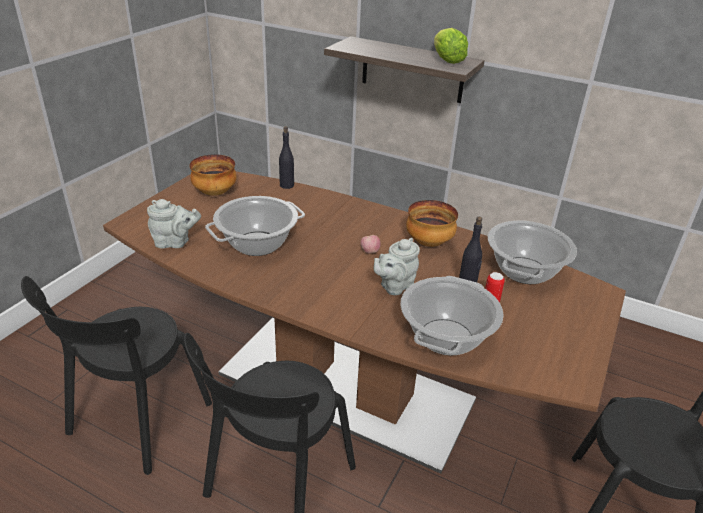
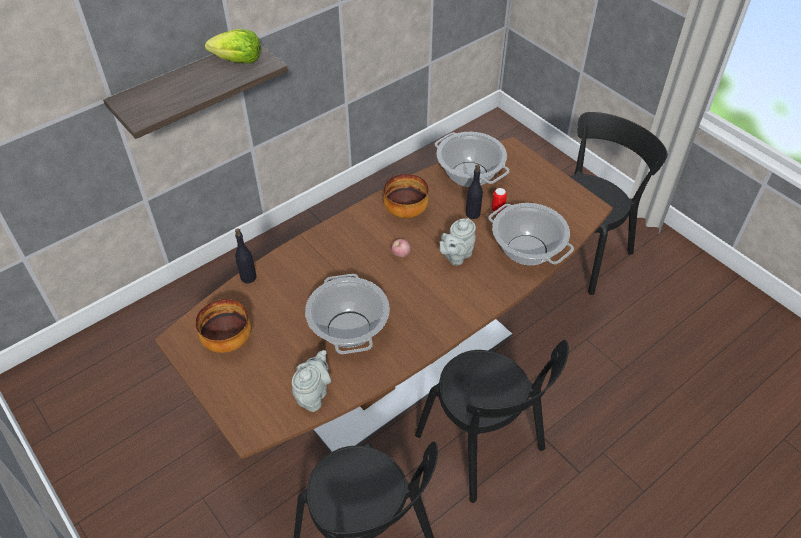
camera: 65 degrees left, 15 degrees up
grey teapot [374,238,420,295] -> grey teapot turned 60 degrees clockwise [439,218,476,265]

